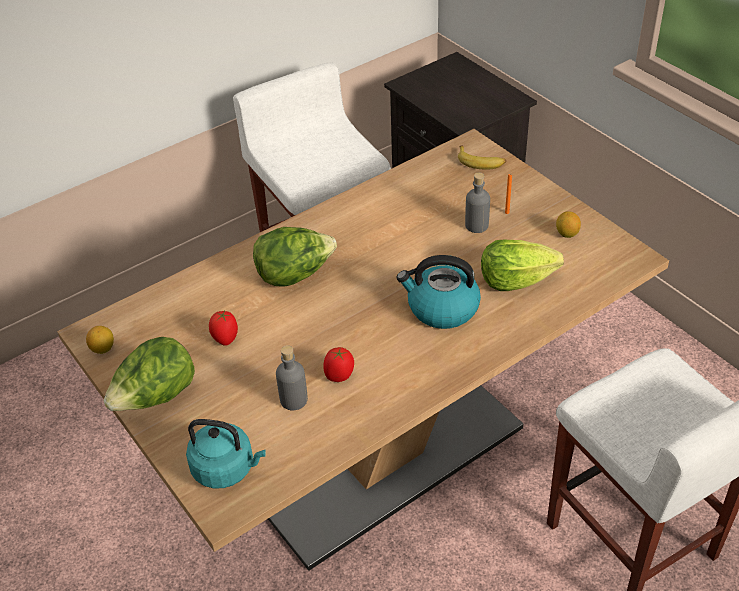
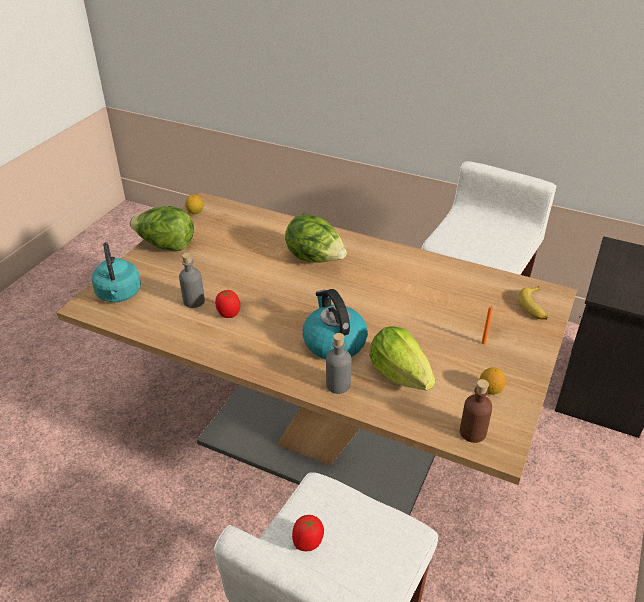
camera: 60 degrees right, 5 degrees down
tomato [209,311,238,346] -> tomato moved to [292,515,324,551]
grey bottle [465,172,490,233] -> grey bottle moved to [326,333,351,394]
none -> brown bottle [460,379,492,443]

